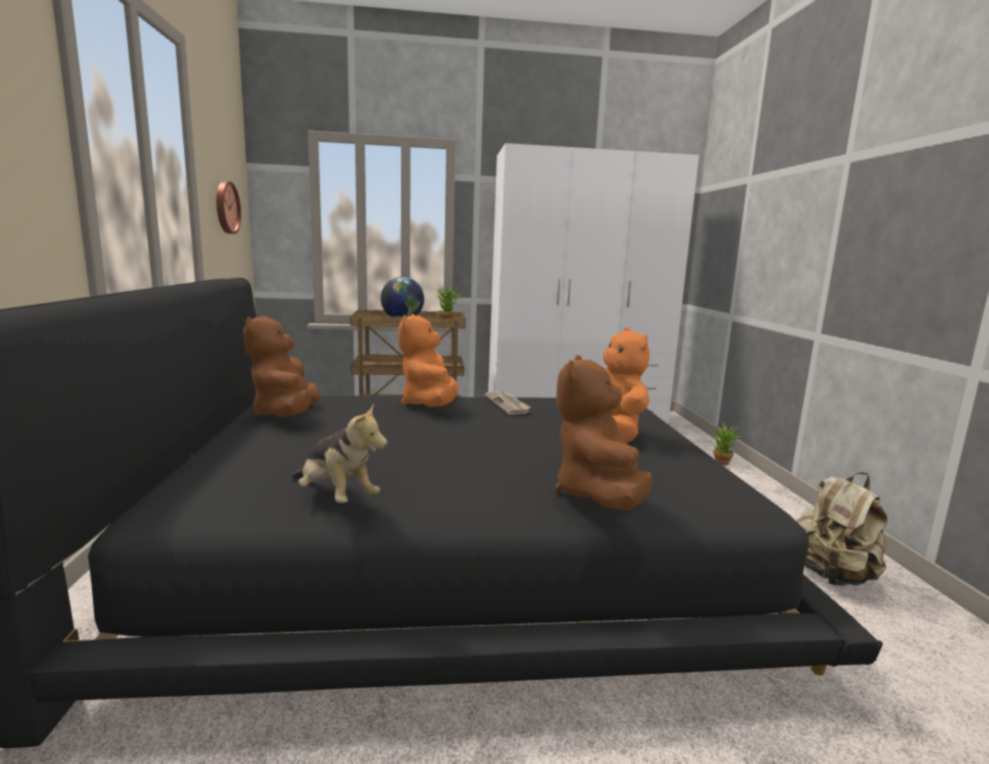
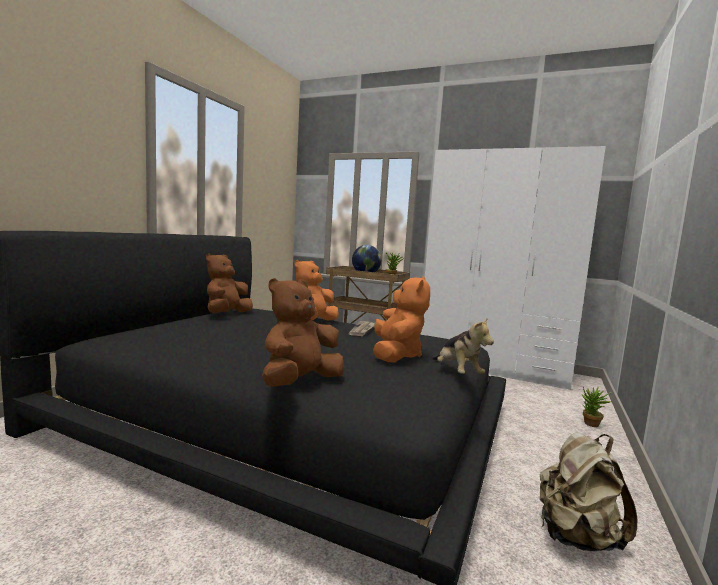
camera: 30 degrees right, 5 degrees down
wall clock [216,181,241,234] -> none
plush toy [292,404,388,503] -> plush toy moved to [432,317,494,374]

